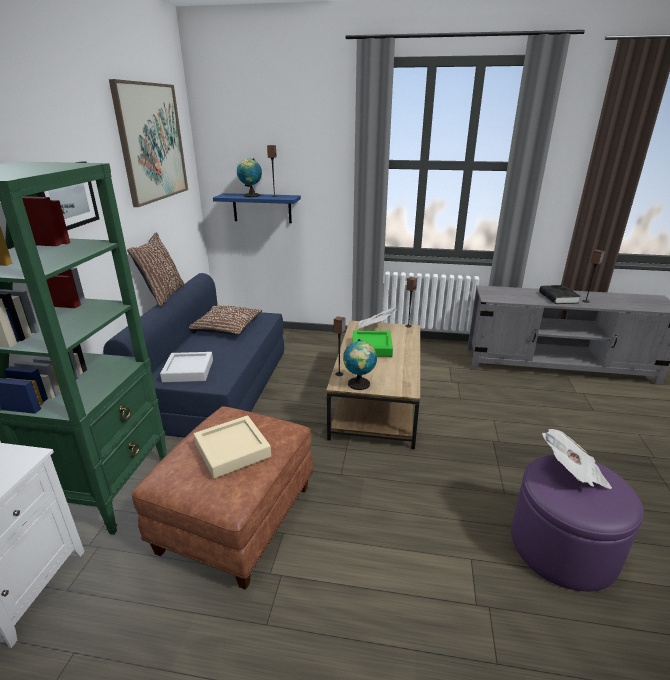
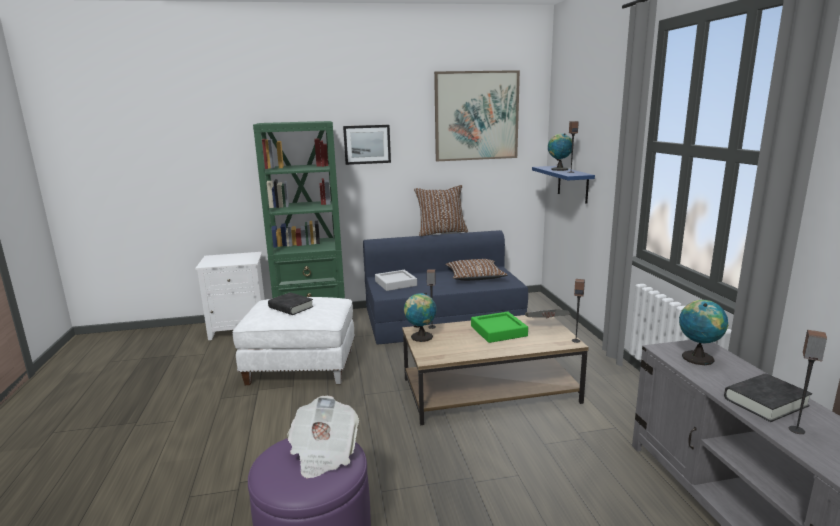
camera: 70 degrees right, 10 degrees down
brown ottoman [131,406,314,590] -> white ottoman [232,297,355,385]
beige tray [194,415,271,479] -> black book [268,292,314,315]
none -> globe [679,300,728,365]

